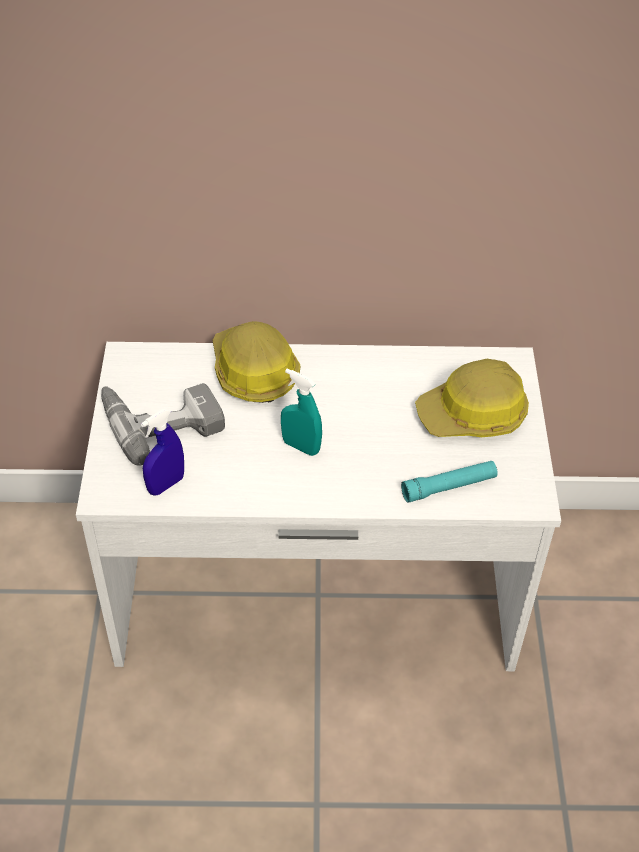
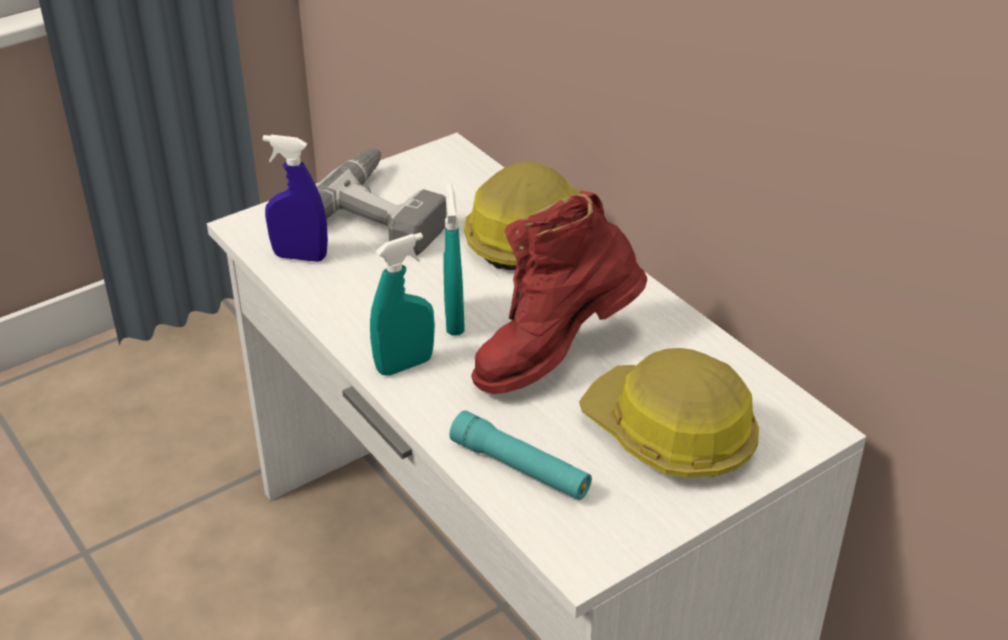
camera: 55 degrees right, 10 degrees down
none -> turquoise spray bottle [370,232,435,376]
none -> red boot [471,191,647,394]

